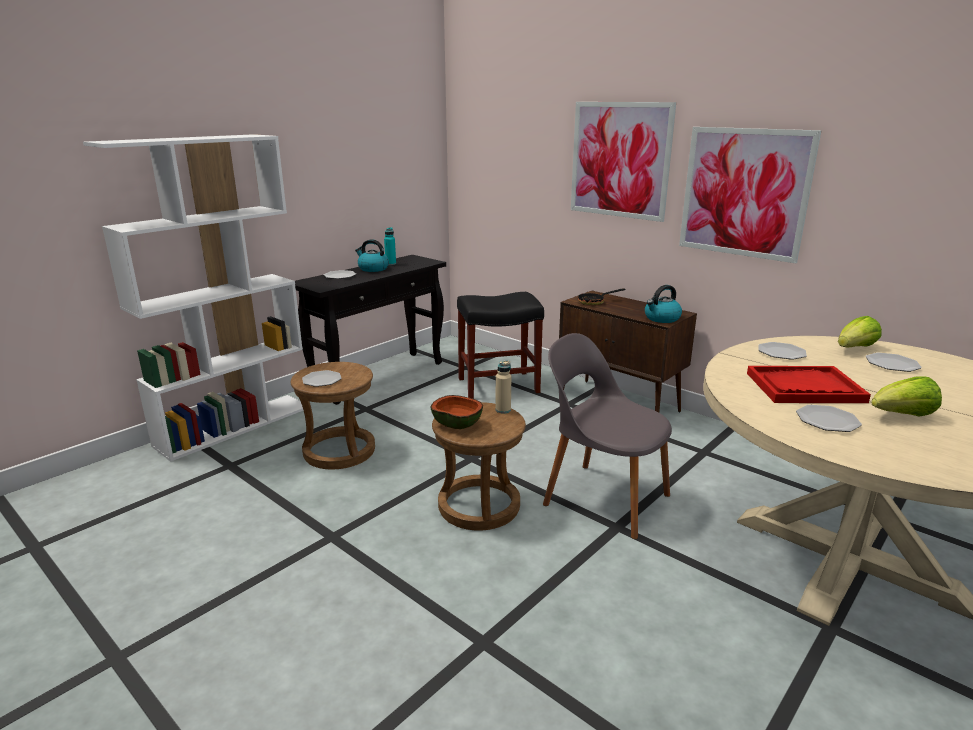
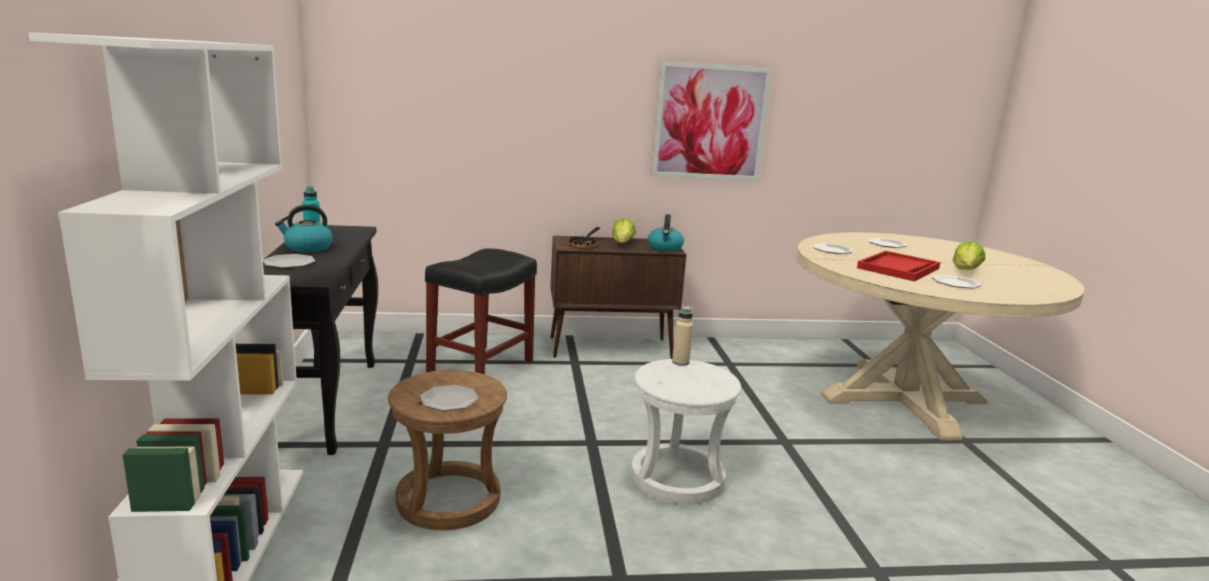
camera: 50 degrees left, 5 degrees down
bowl [430,395,483,429] -> none
brown stool [432,402,526,530] -> white stool [631,359,741,505]
grey chair [543,333,672,539] -> none
picture [571,102,676,222] -> none
lettuce [838,316,882,347] -> lettuce moved to [612,218,636,243]

